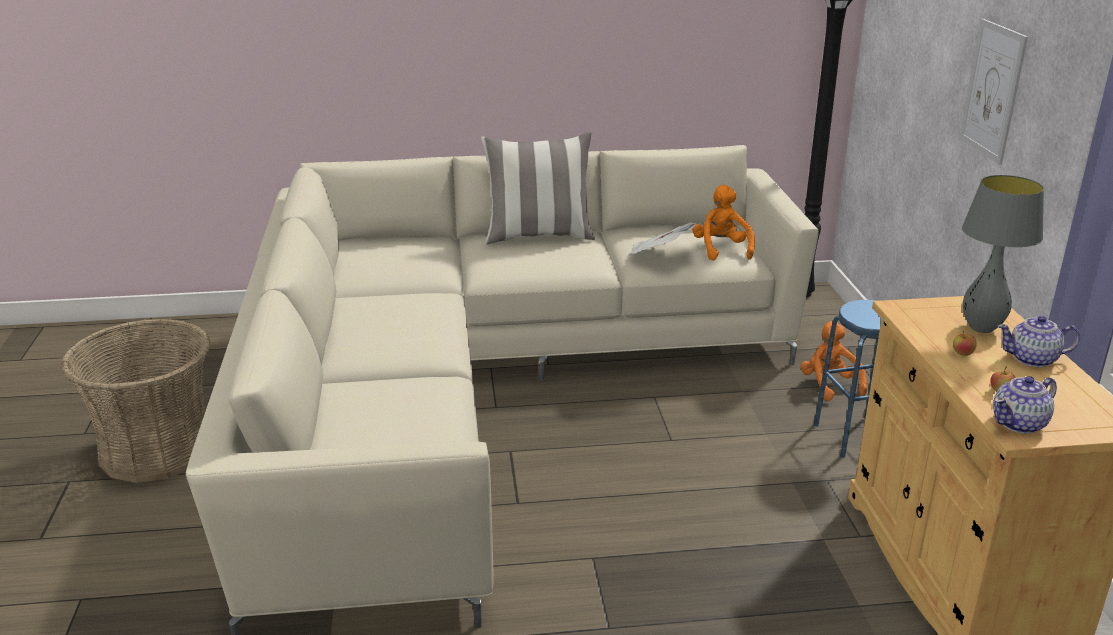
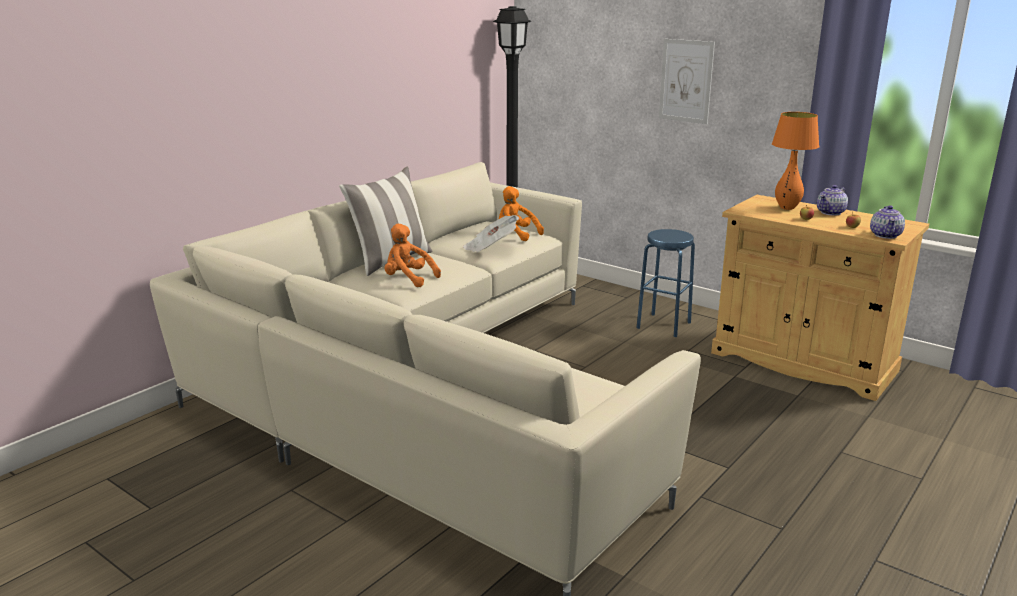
camera: 45 degrees left, 5 degrees down
basket [61,319,211,483] -> none
orange plush toy [800,321,867,401] -> orange plush toy moved to [385,224,441,287]
grey table lamp [962,175,1044,333] -> orange table lamp [772,112,819,210]

